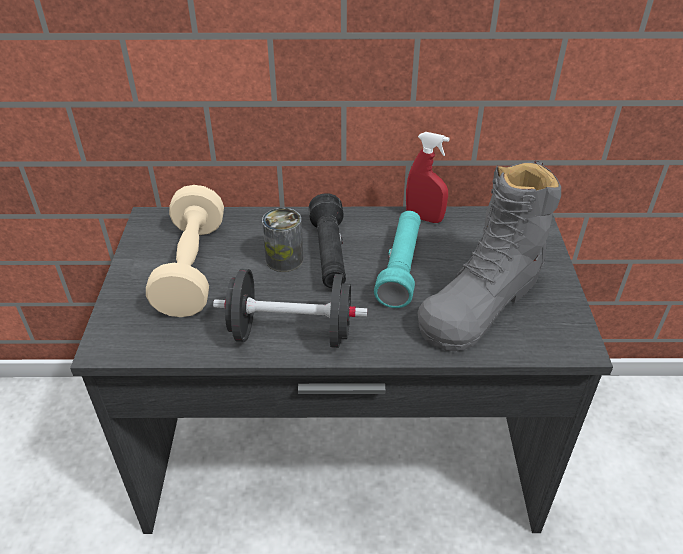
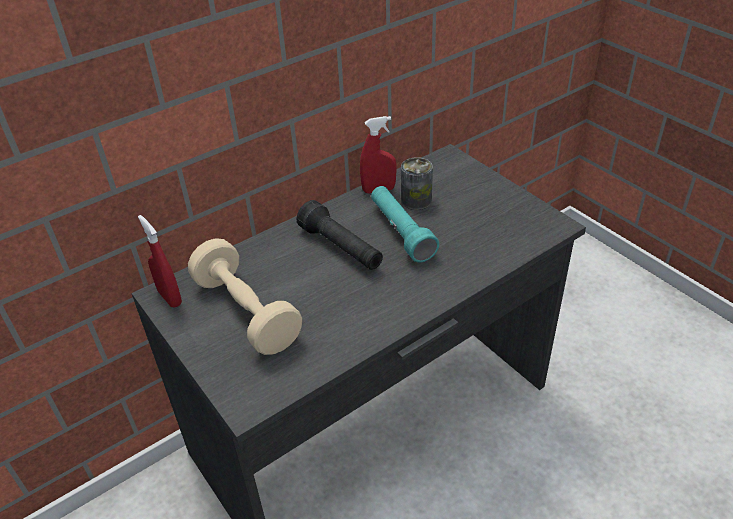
camera: 35 degrees left, 0 degrees up
black dumbbell [213,269,367,348] -> none
can [262,208,303,272] -> can moved to [401,157,433,210]
grey boot [417,161,561,351] -> none
none -> red spray bottle [138,215,182,307]

